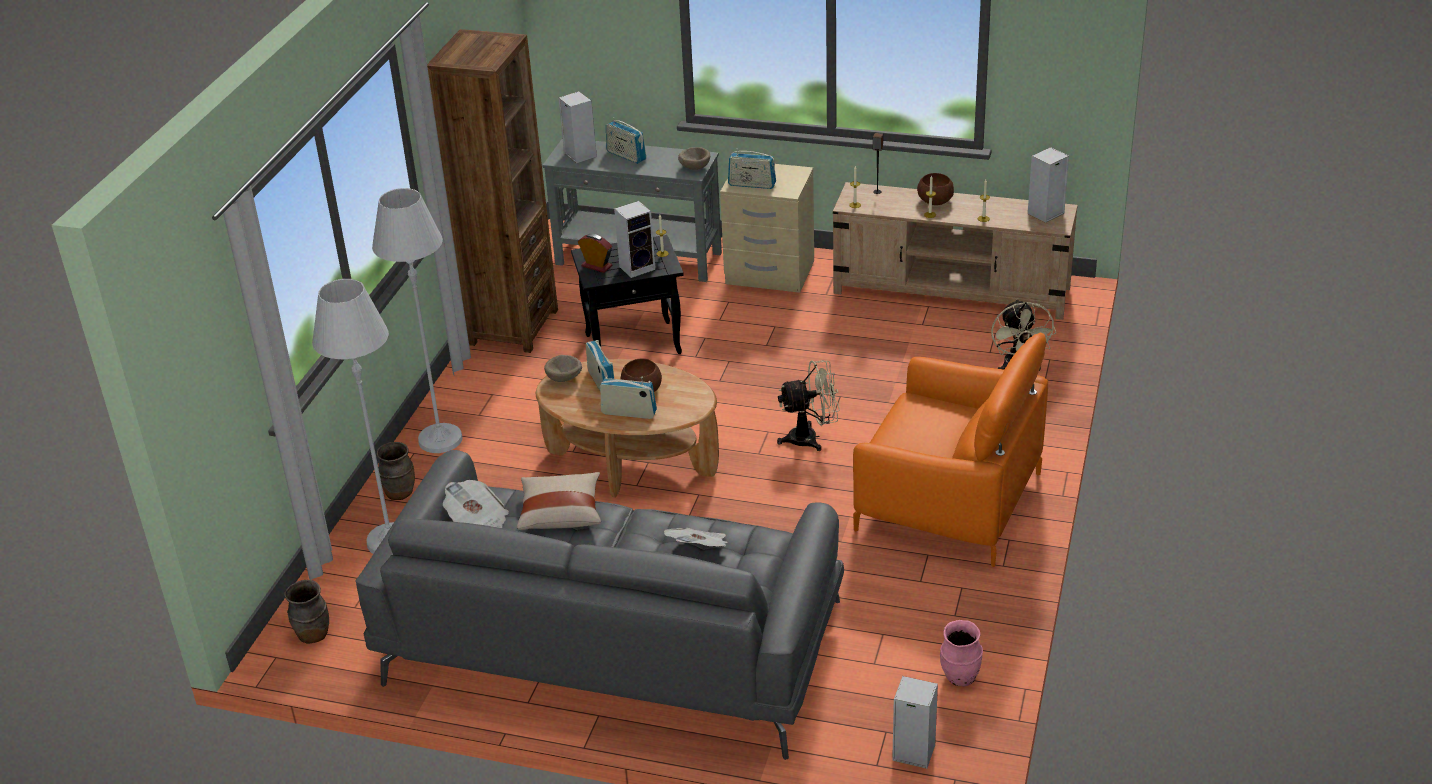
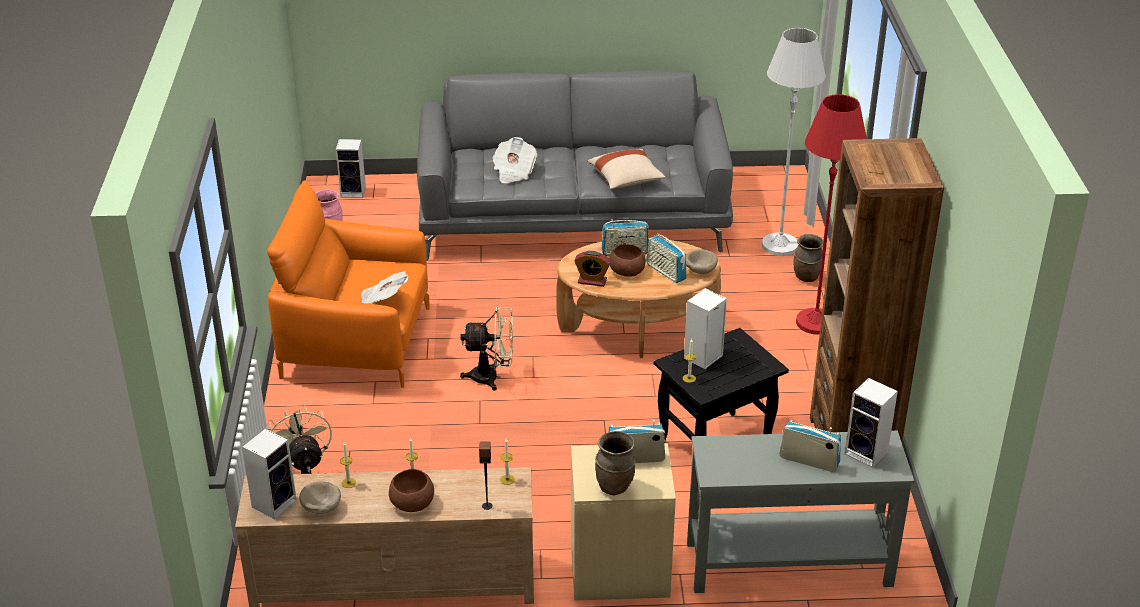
camera: 160 degrees right, 0 degrees up
brown vase [284,580,329,644] -> brown vase moved to [595,431,636,495]
white floor lamp [372,188,462,453] -> red floor lamp [796,94,867,335]
newspaper [442,480,509,528] -> newspaper moved to [361,271,408,304]
alarm clock [578,234,612,273] -> alarm clock moved to [574,251,611,287]
beige bowl [678,147,710,170] -> beige bowl moved to [299,481,341,514]
beige fan [777,360,840,451] -> beige fan turned 150 degrees counterclockwise [460,306,513,391]

